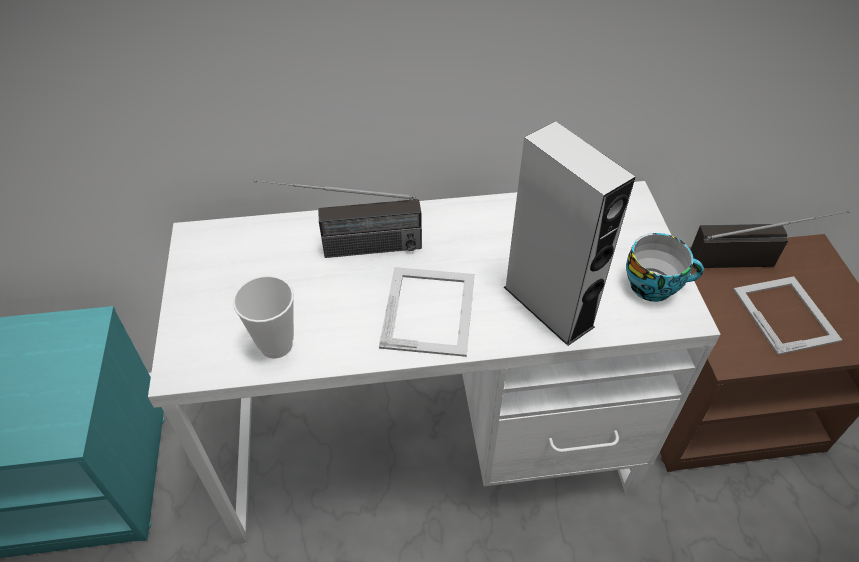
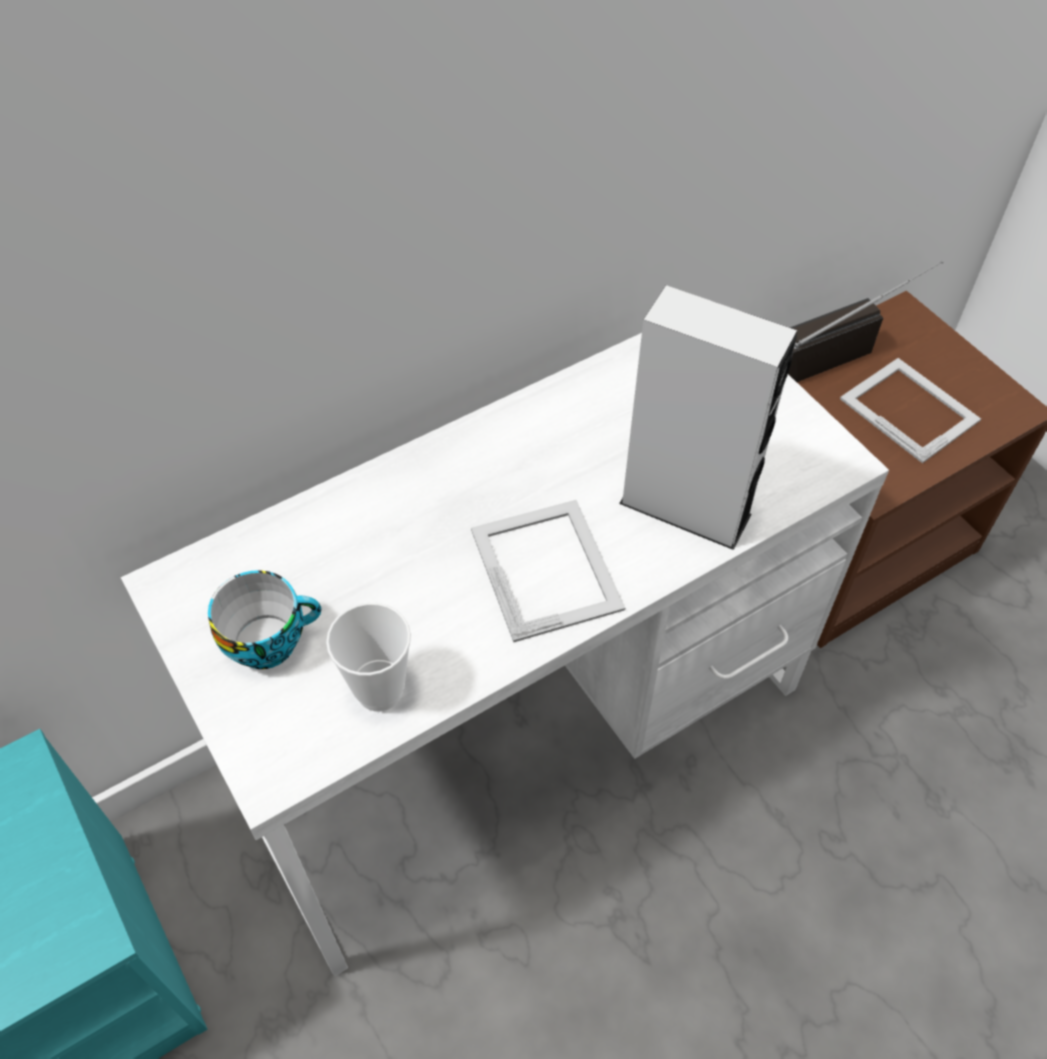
camera: 25 degrees left, 5 degrees up
radio [255,180,422,258] -> none
cup [626,233,704,302] -> cup moved to [208,570,321,669]

